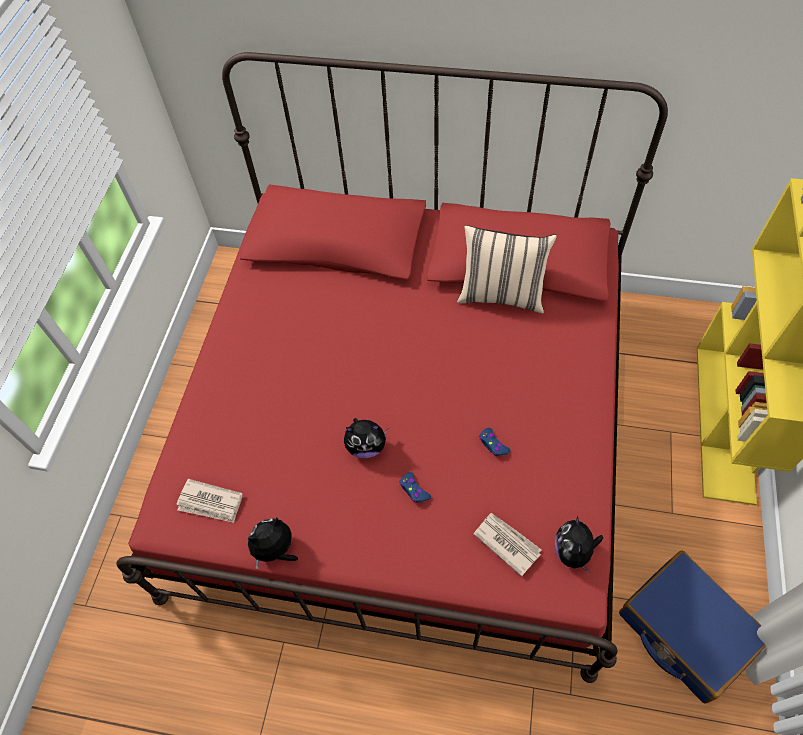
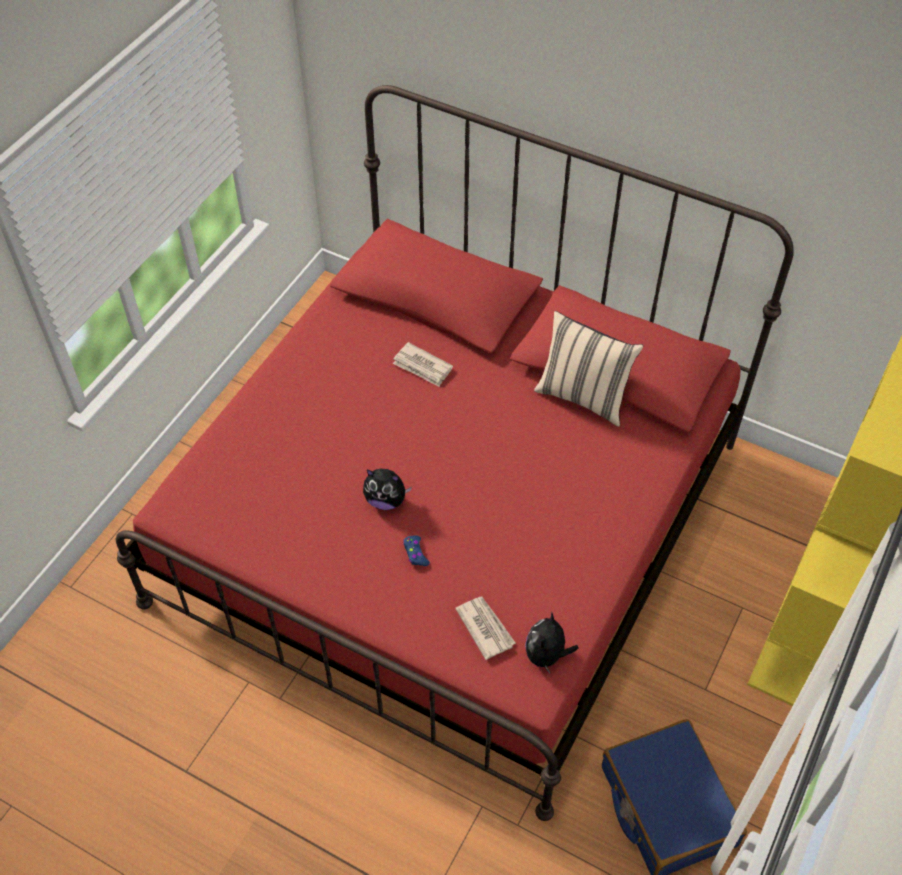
camera: 15 degrees right, 5 degrees down
newspaper [176,479,243,523] -> newspaper moved to [393,342,453,387]
plush toy [248,518,298,569] -> none
blue game controller [479,428,510,456] -> none

